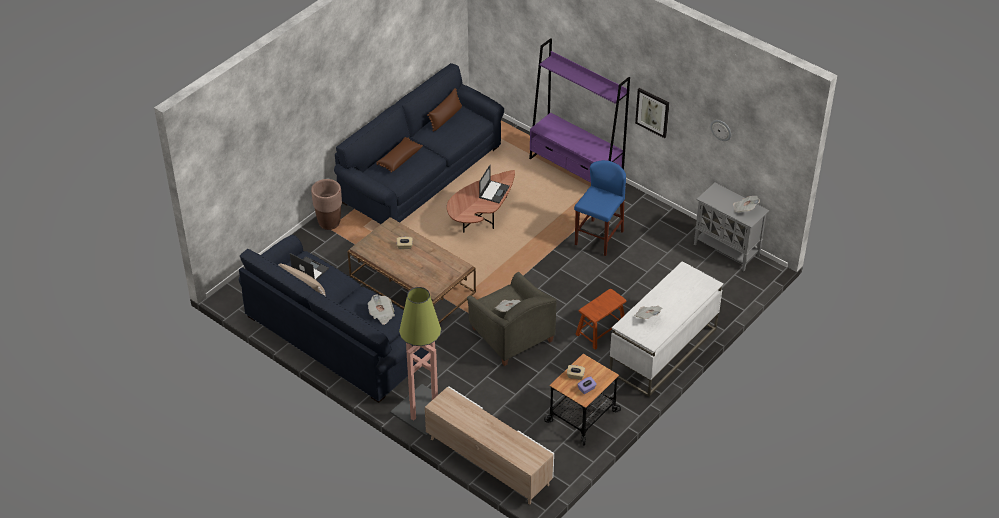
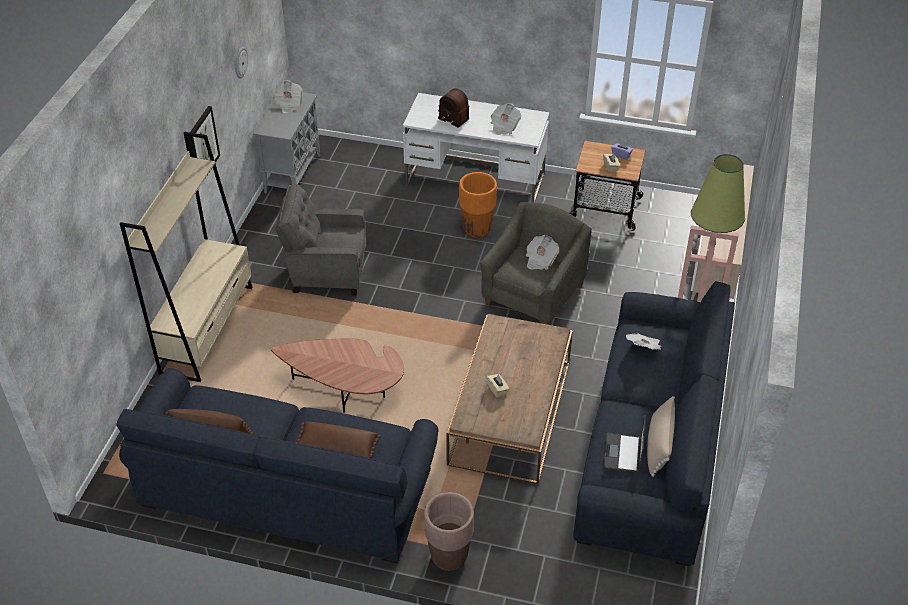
camera: 115 degrees left, 0 degrees up
laptop [479,165,510,203] -> none
purple bookcase [529,38,630,183] -> beige bookcase [120,132,253,382]
blue stool [574,160,626,256] -> grey armchair [275,184,366,296]
brown stool [576,289,627,350] -> orange planter [459,172,497,238]
none -> radio [438,88,470,128]

